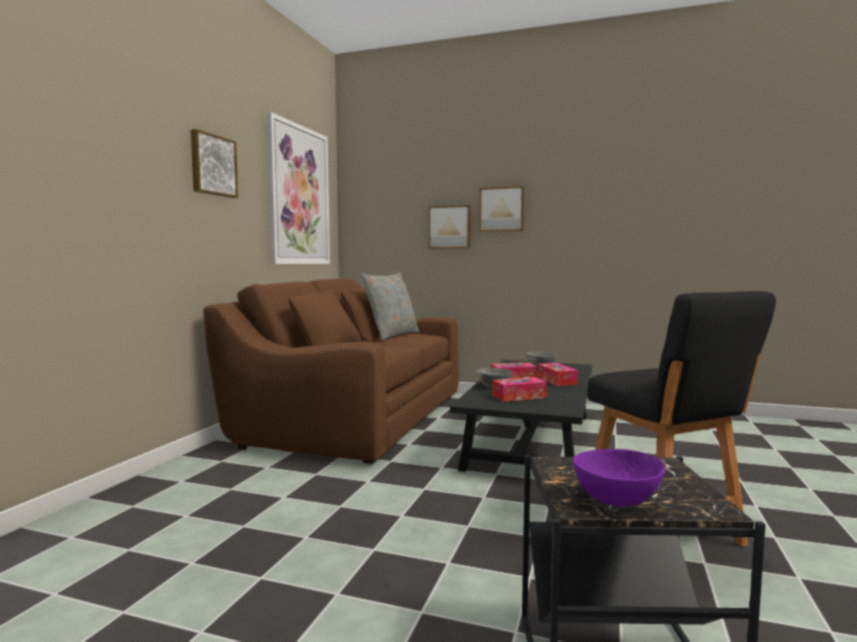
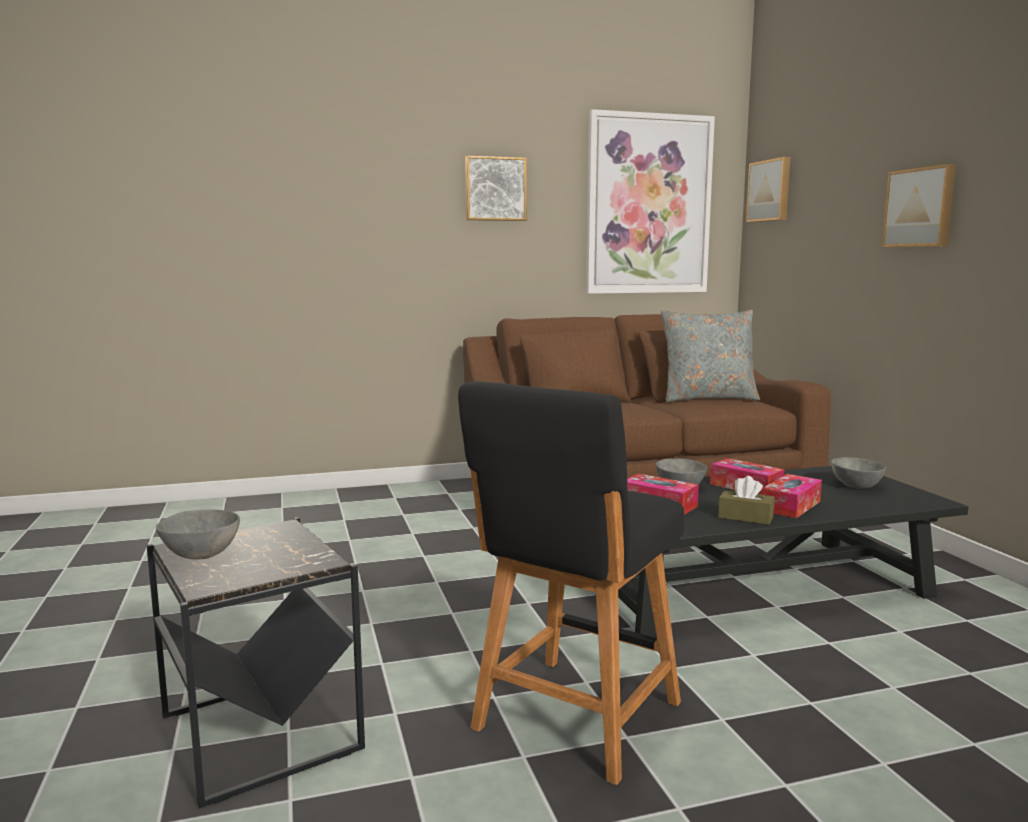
camera: 55 degrees right, 5 degrees up
picture [429,205,471,249] -> picture moved to [746,157,790,222]
purple bowl [573,449,665,506] -> grey bowl [156,510,240,560]
none -> brown tissue box [718,476,775,525]

